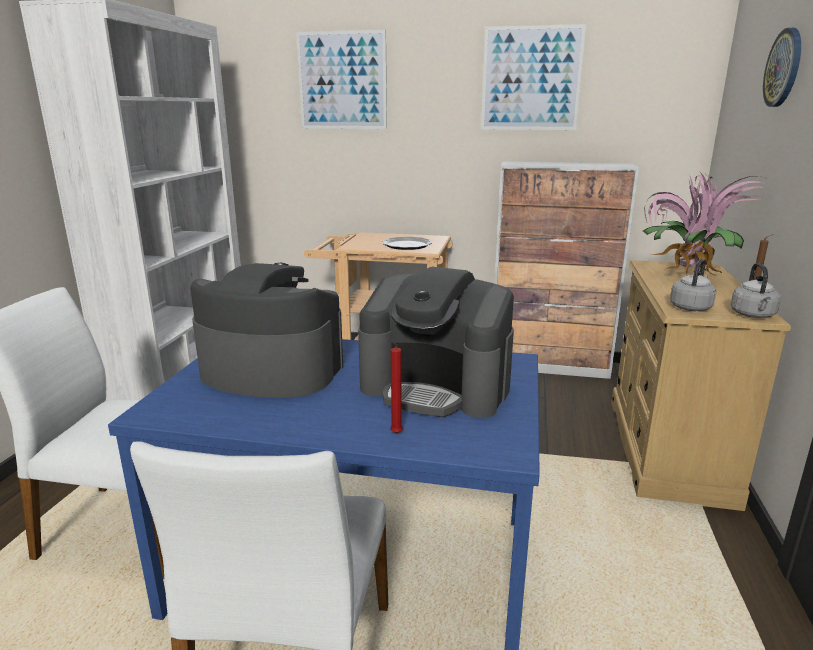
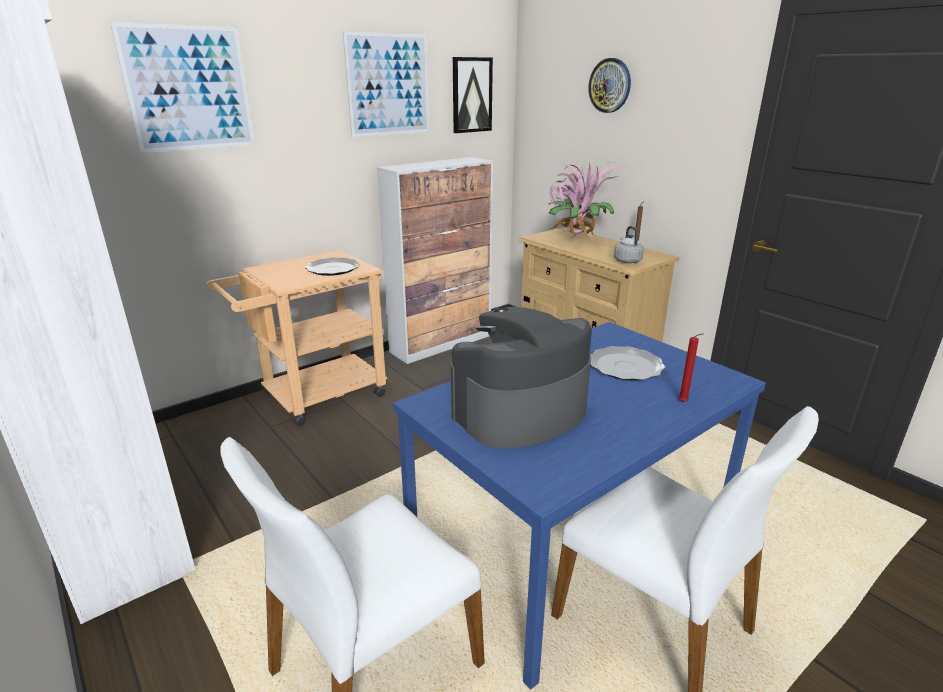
camera: 50 degrees left, 5 degrees up
coffee machine [358,267,514,418] -> plate [590,346,665,381]
grey kettle [731,263,781,318] -> none
none -> picture [453,57,493,133]

